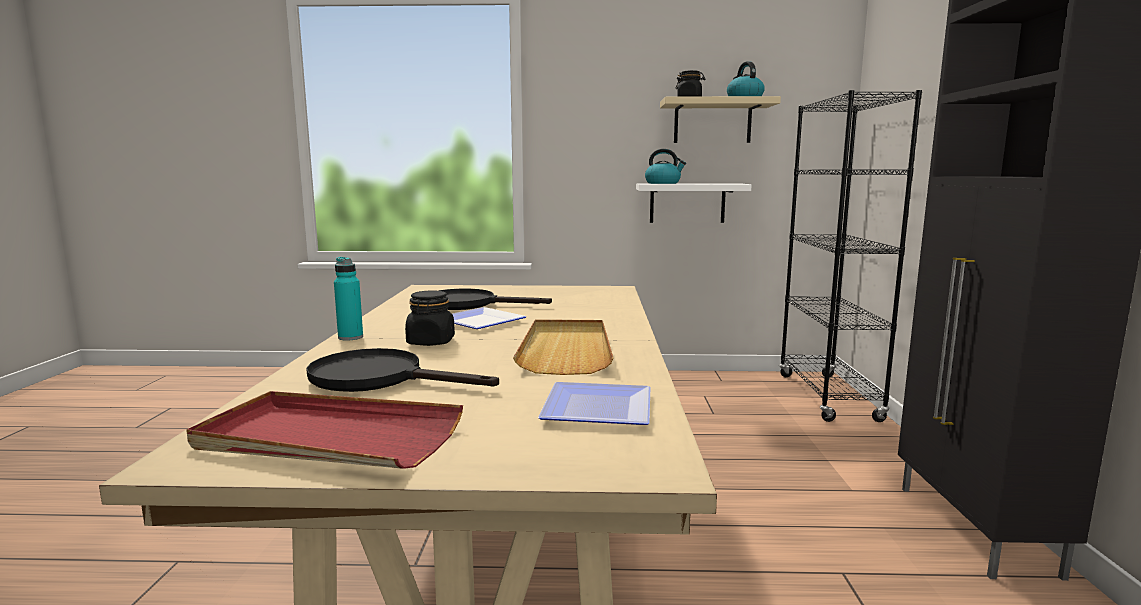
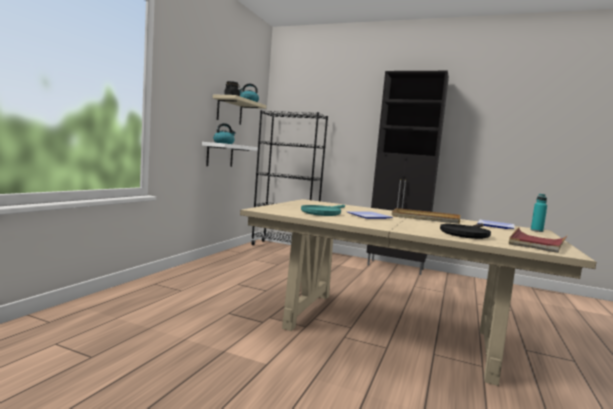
camera: 70 degrees left, 5 degrees down
turquoise bottle [334,257,363,341] -> turquoise bottle moved to [531,194,547,232]
black jar [405,290,455,346] -> none
black frying pan [438,289,552,310] -> turquoise frying pan [301,205,345,216]

